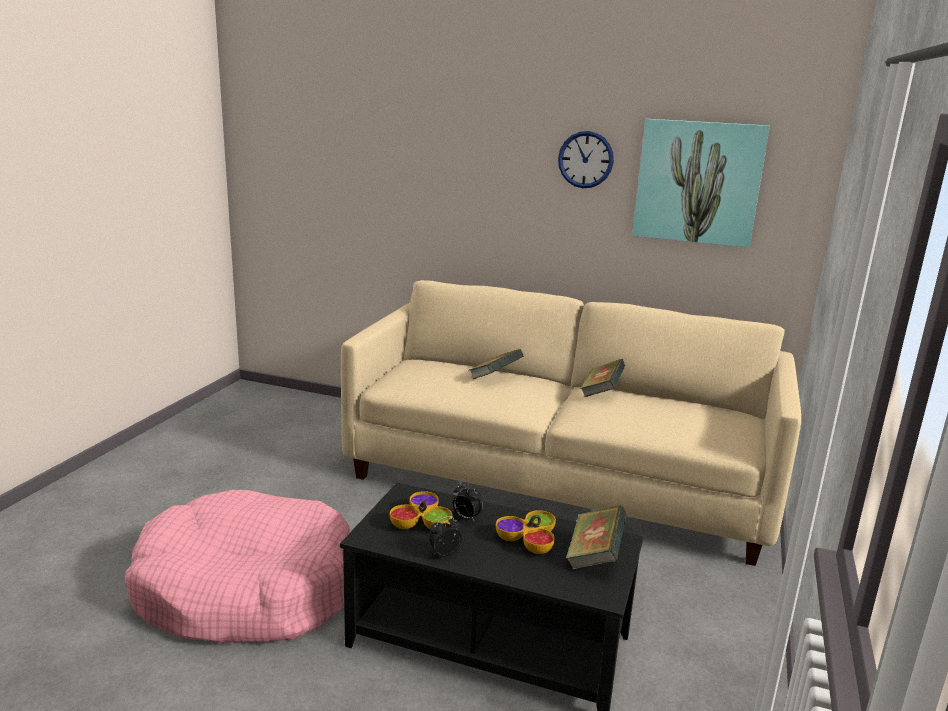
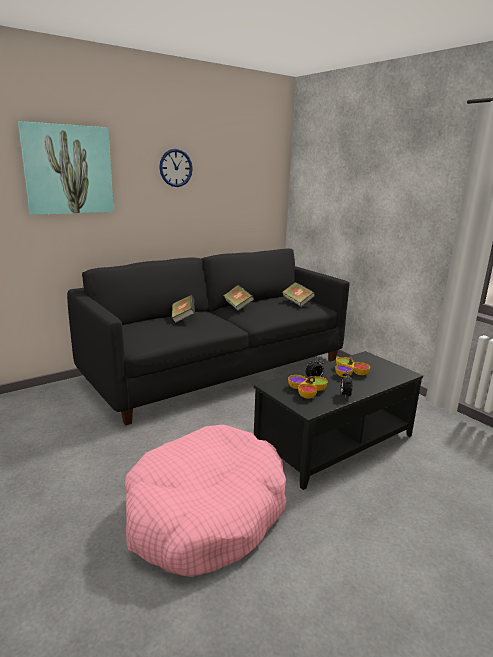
camera: 55 degrees left, 0 degrees up
beige sofa [341,280,801,566] -> black sofa [67,249,350,425]
book [566,505,627,570] -> book moved to [282,282,315,307]
picture [632,119,770,248] -> picture moved to [18,121,114,215]

